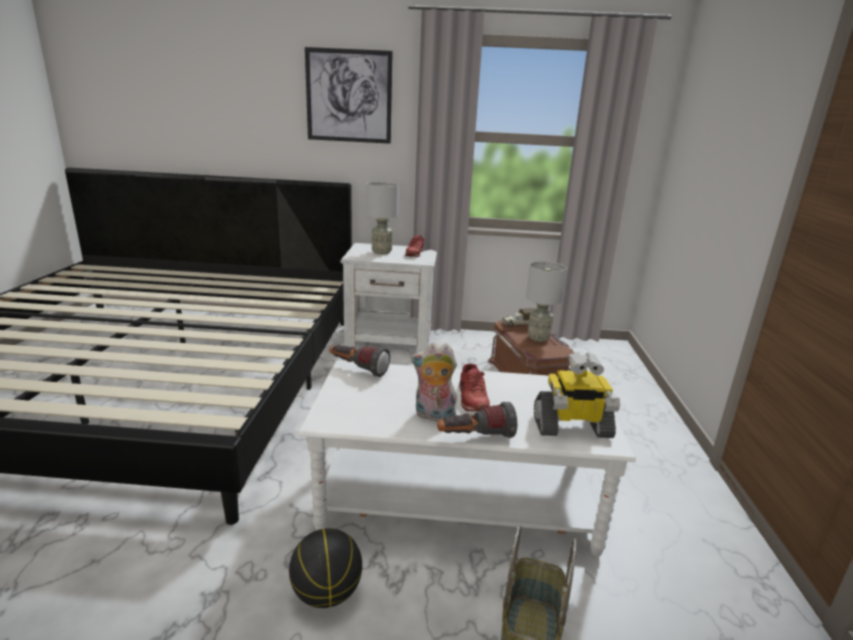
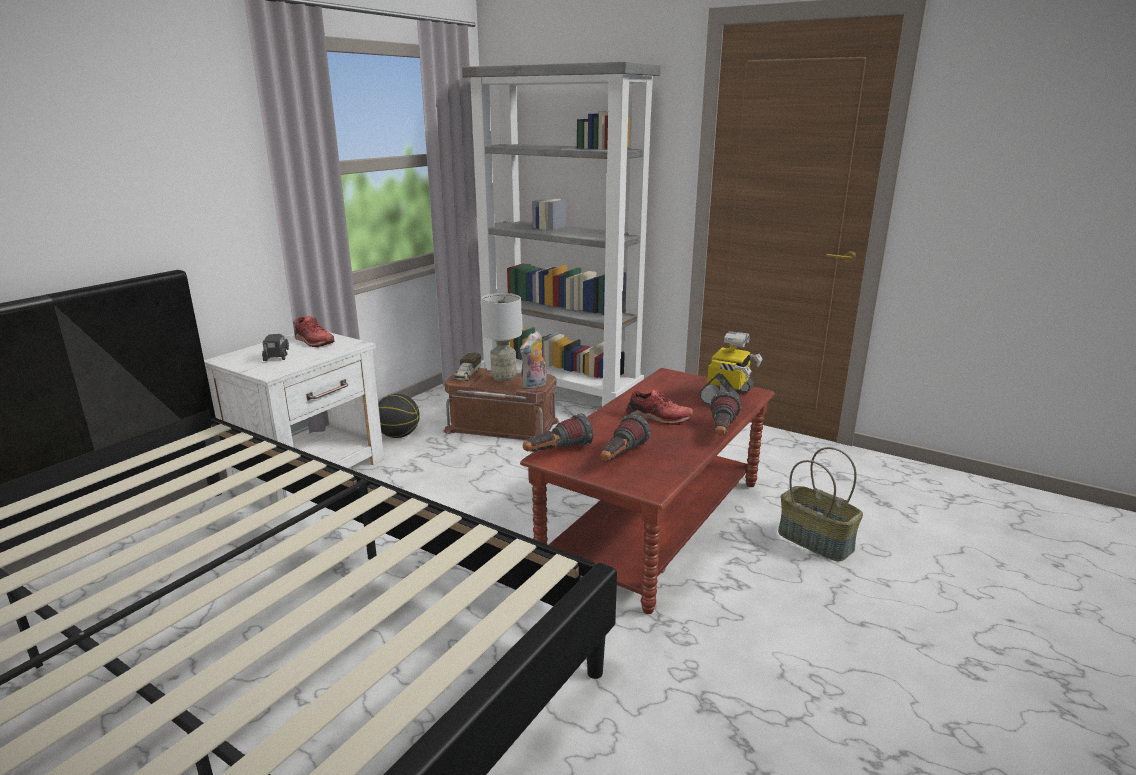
camera: 60 degrees left, 0 degrees up
basketball [289,528,362,608] -> basketball moved to [378,394,420,438]
white coffee table [299,360,636,557] -> brown coffee table [520,368,775,614]
picture [305,47,393,144] -> none
grey table lamp [366,182,399,254] -> toy truck [262,334,289,361]
plush toy [411,343,458,422] -> plush toy moved to [520,331,547,390]
none -> grey bookcase [462,62,661,407]
none -> flashlight [601,414,651,461]

